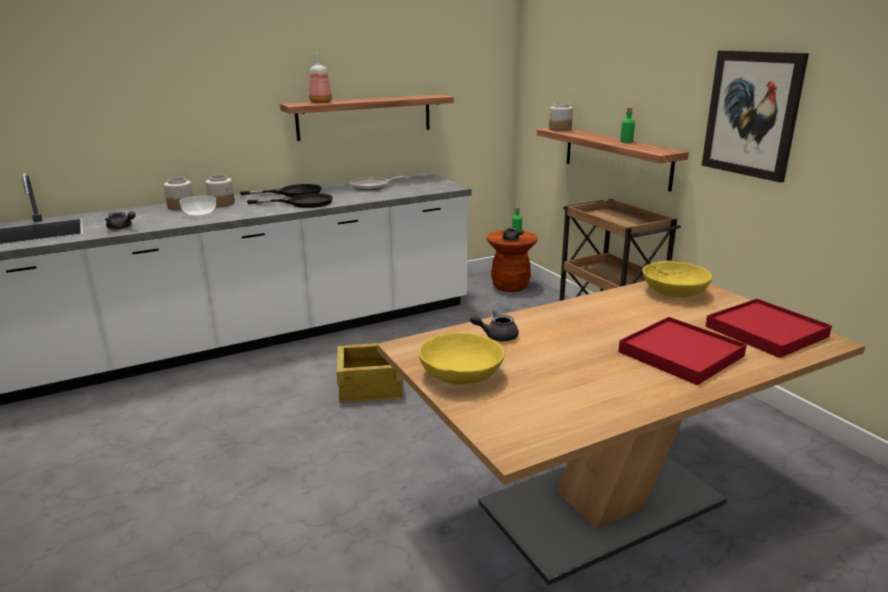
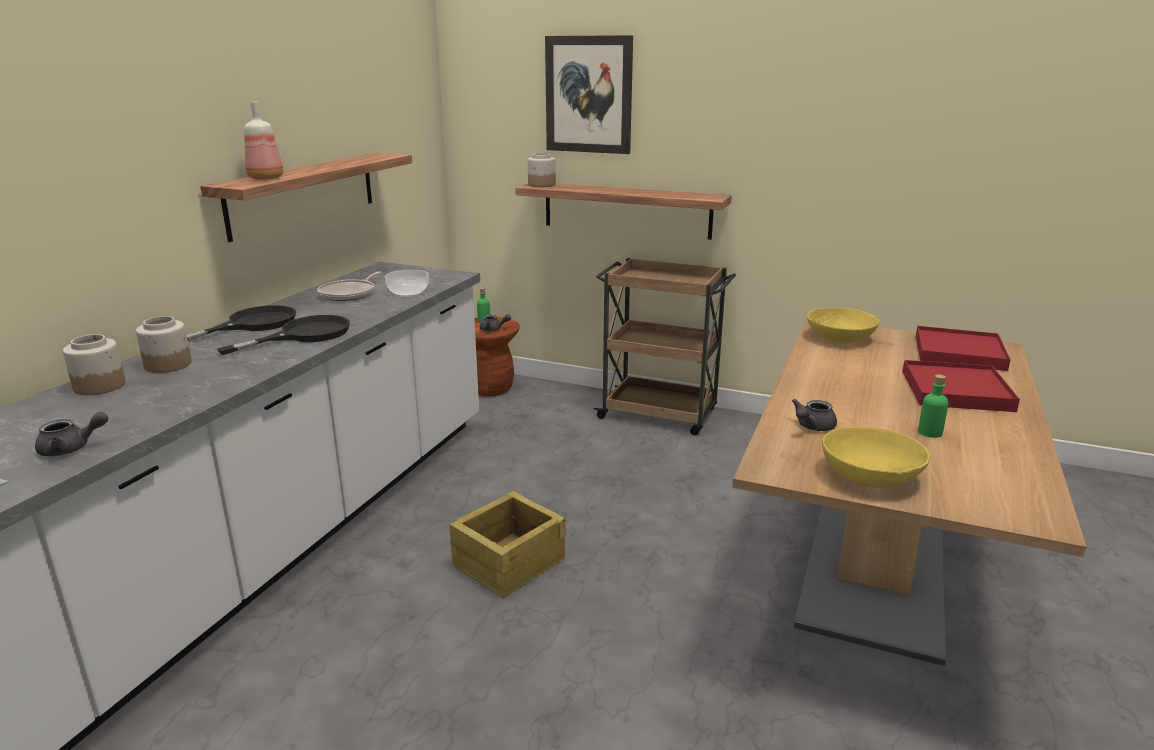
camera: 40 degrees left, 0 degrees up
bowl [180,195,216,217] -> bowl moved to [385,270,429,297]
green bottle [620,107,635,143] -> green bottle moved to [918,374,949,438]
picture [702,50,809,183] -> picture moved to [545,35,633,154]

